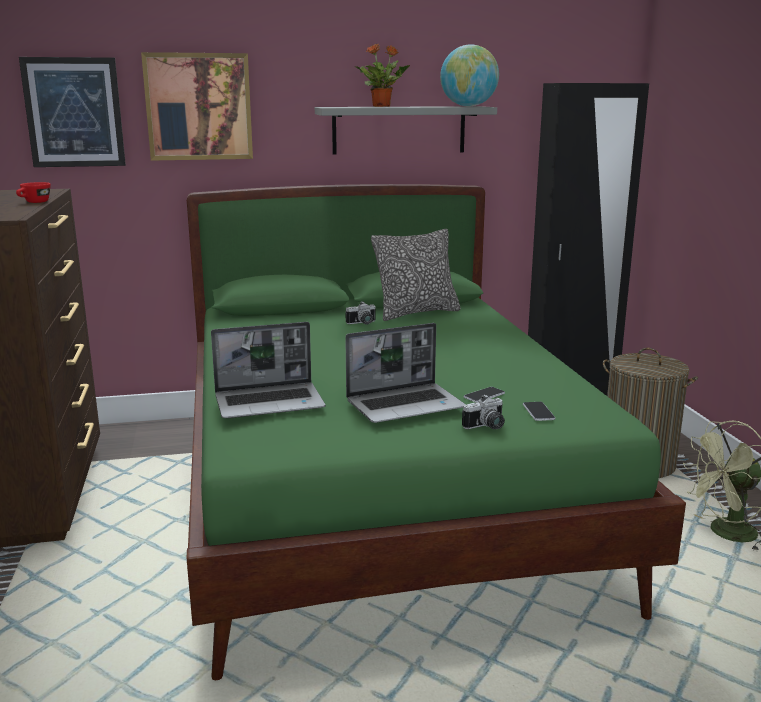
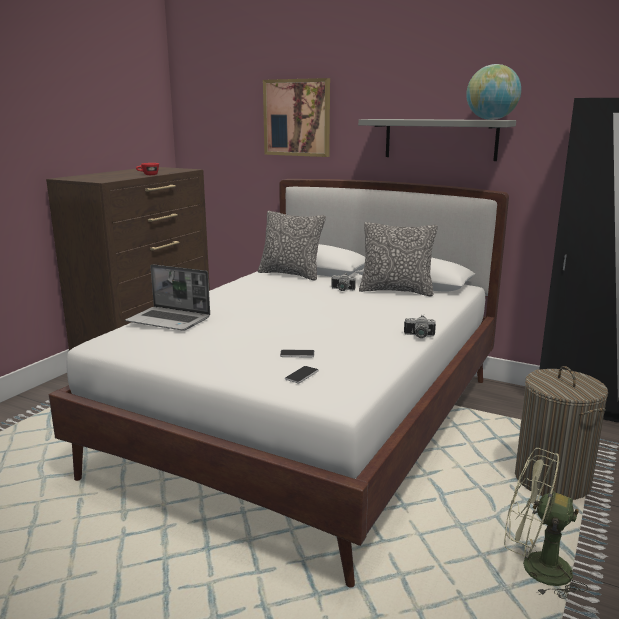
camera: 40 degrees right, 0 degrees up
picture [19,57,126,167] -> none
green bed [187,184,686,681] -> white bed [49,179,509,588]
laptop [345,323,466,423] -> none
potted plant [355,44,410,107] -> none
camera [462,394,505,429] -> camera moved to [404,314,436,338]
none -> pillow [258,211,326,281]

